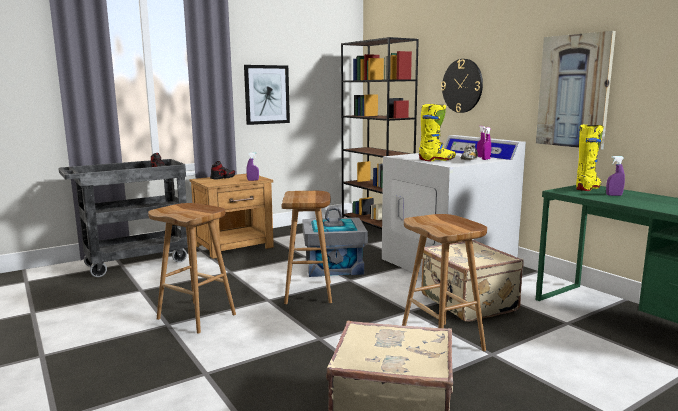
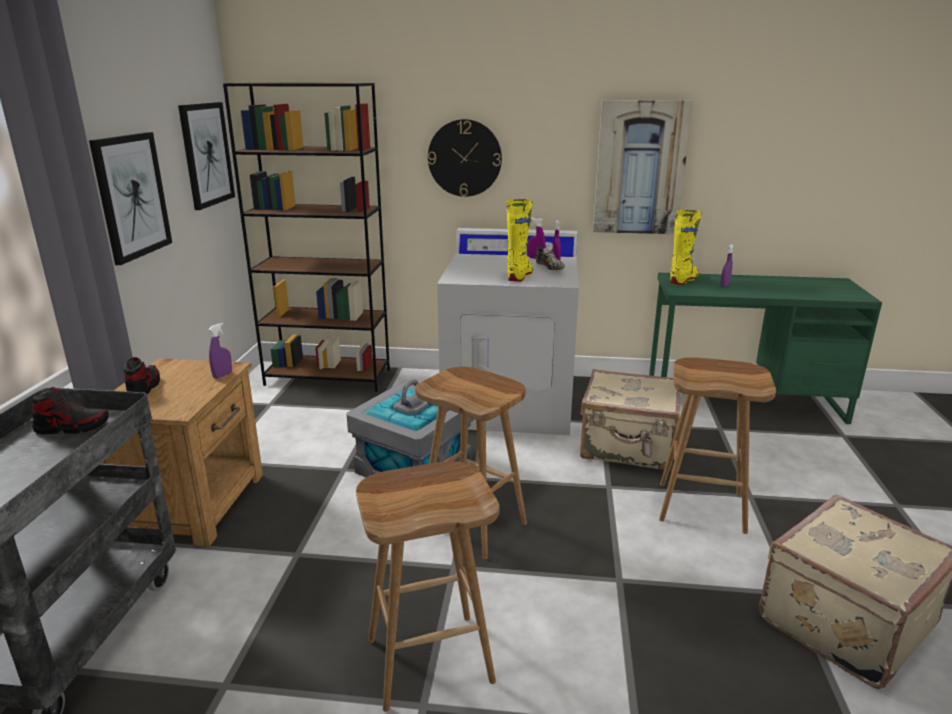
camera: 50 degrees left, 10 degrees up
yellow boot [576,124,604,191] -> yellow boot turned 45 degrees clockwise [670,210,702,285]
none -> picture [178,102,235,210]

